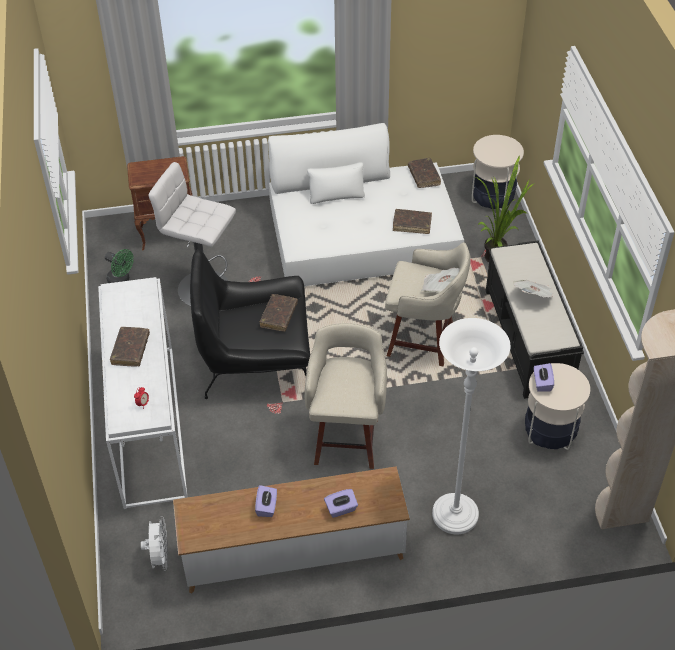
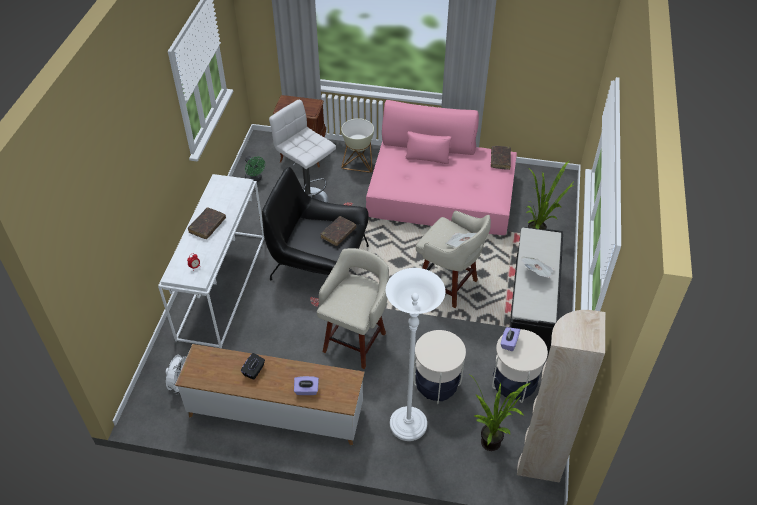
camera: 20 degrees right, 0 degrees up
purple tissue box [255,485,277,517] -> black tissue box [241,353,265,380]
white sofa [268,123,464,286] -> pink sofa [366,100,517,235]
brown book [393,209,432,234] -> none
beige side table [472,135,524,211] -> beige side table moved to [413,330,466,404]
none -> planter [341,118,374,173]
none -> potted plant [468,374,530,451]

